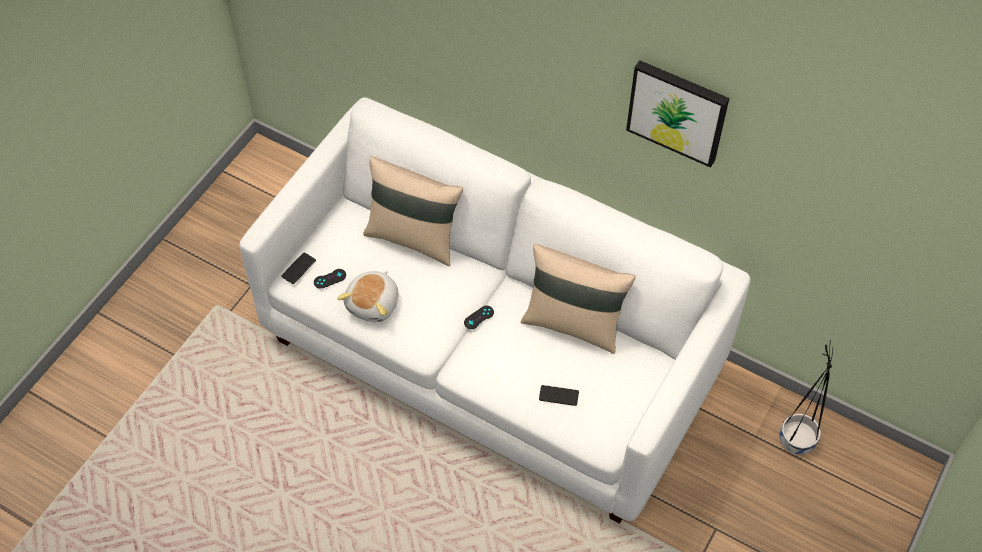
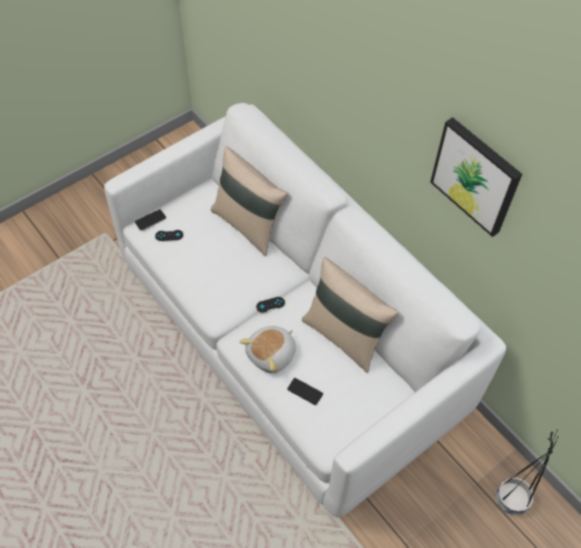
camera: 20 degrees right, 0 degrees up
plush toy [337,271,398,322] -> plush toy moved to [239,326,296,373]

